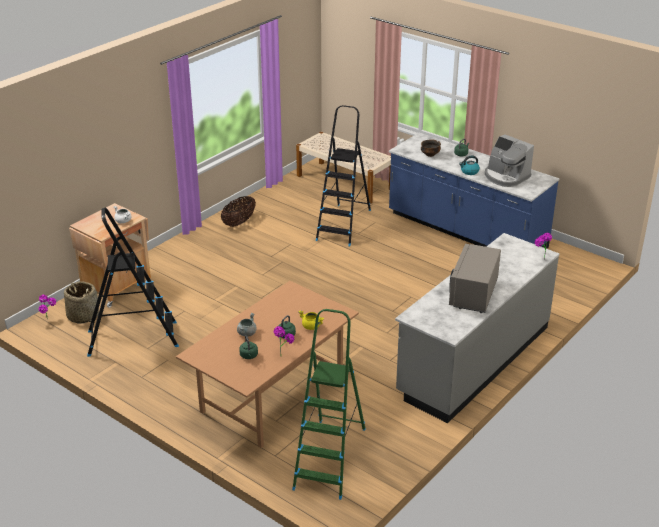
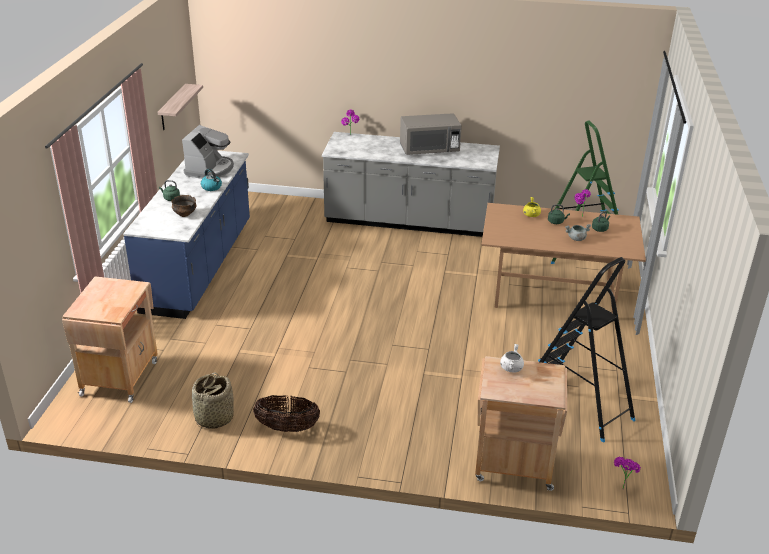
camera: 120 degrees left, 0 degrees up
basket [64,281,99,324] -> basket moved to [192,372,234,429]
beige bench [296,132,391,204] -> brown cart [62,276,158,403]
black step ladder [316,105,371,246] -> none
none -> shelf [157,84,203,130]

